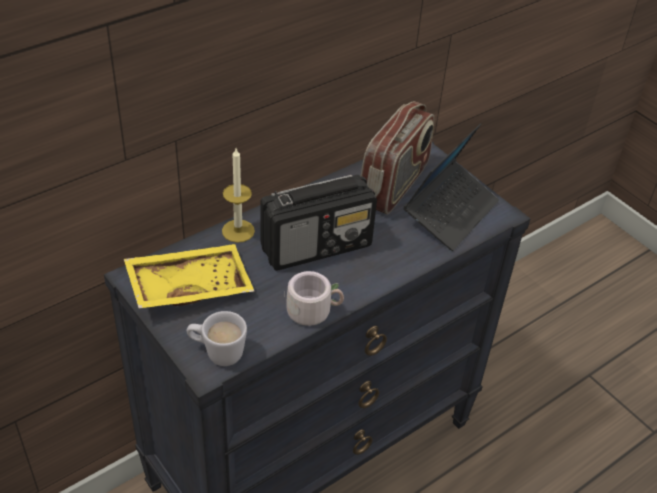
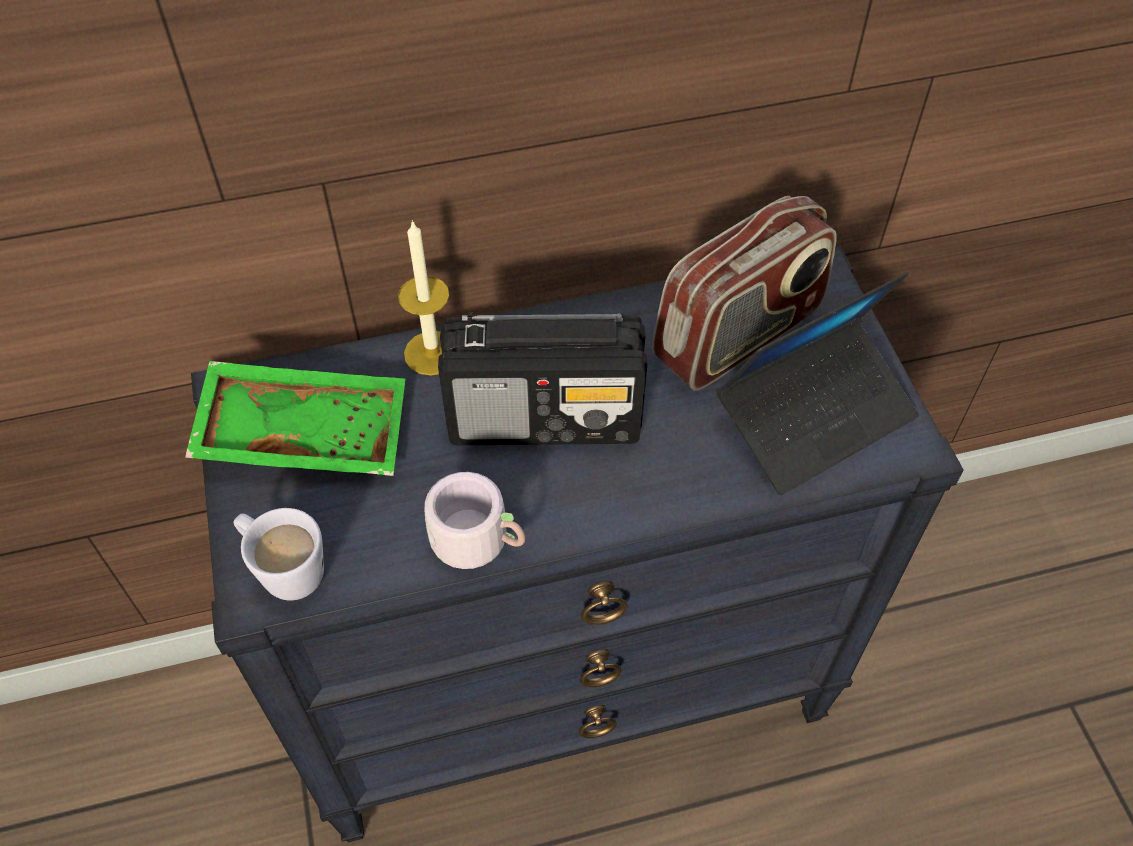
camera: 25 degrees right, 10 degrees up
yellow tray [124,244,254,308] -> green tray [185,361,406,476]

